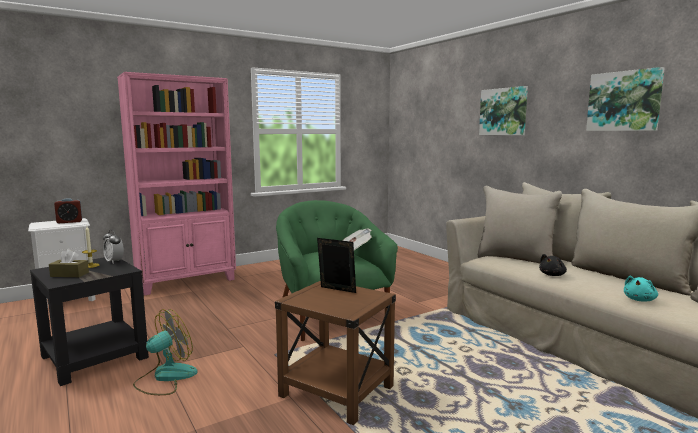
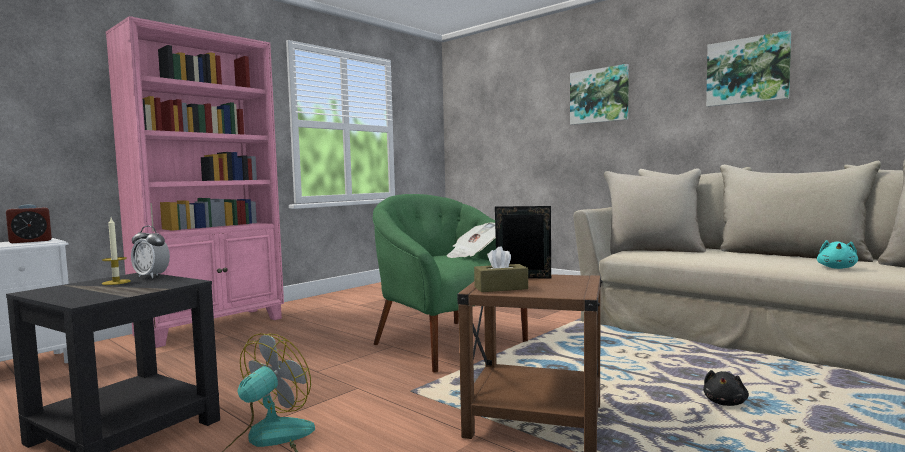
camera: 15 degrees left, 5 degrees down
brown tissue box [49,249,89,277] -> brown tissue box moved to [474,246,528,292]
black plush toy [539,254,567,276] -> black plush toy moved to [703,370,749,406]

